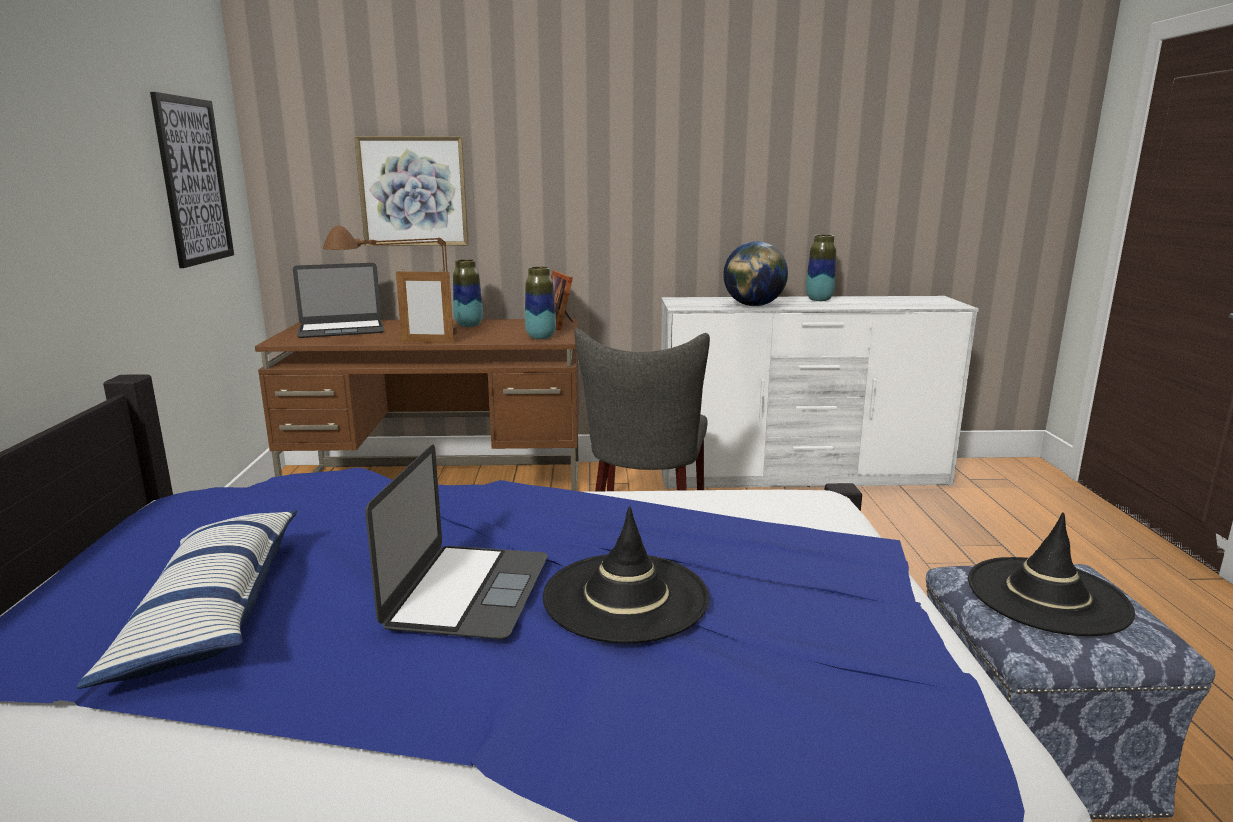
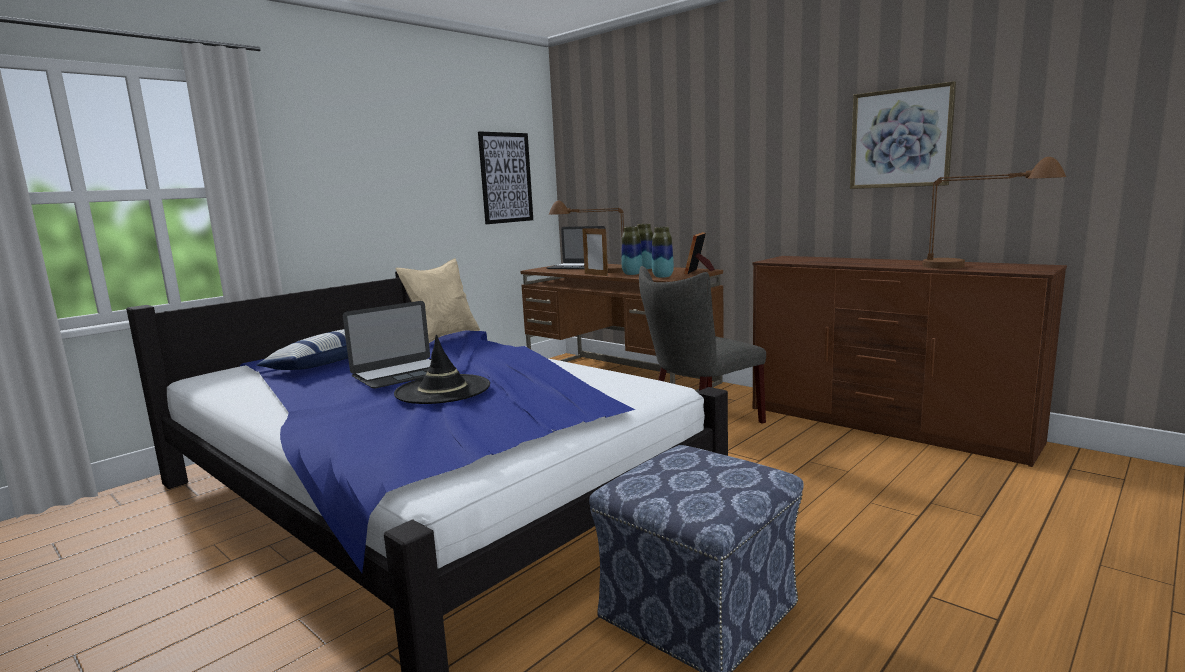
camera: 45 degrees right, 5 degrees down
picture [354,136,469,246] -> picture moved to [850,81,956,189]
white dresser [661,296,979,489] -> brown dresser [752,256,1067,467]
globe [723,241,788,306] -> none
vase [806,234,836,301] -> vase moved to [621,226,642,275]
black hat [968,512,1135,636] -> none
none -> beige pillow [396,258,480,343]
none -> brown table lamp [922,157,1066,269]

